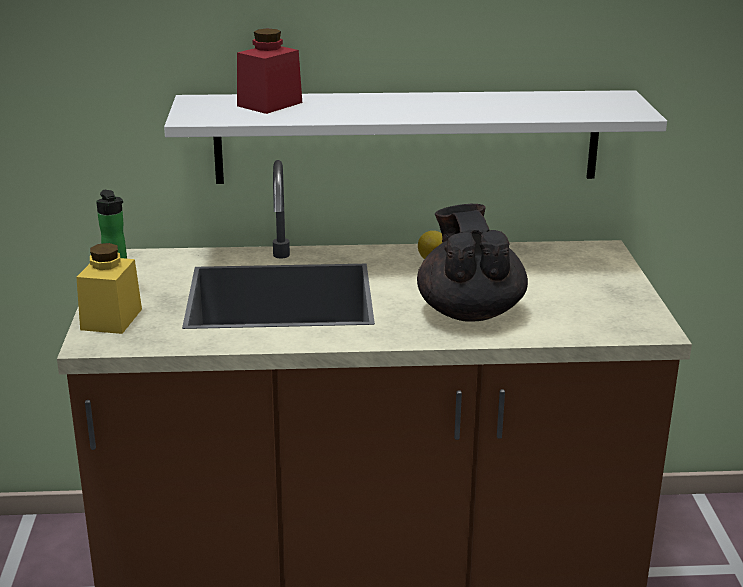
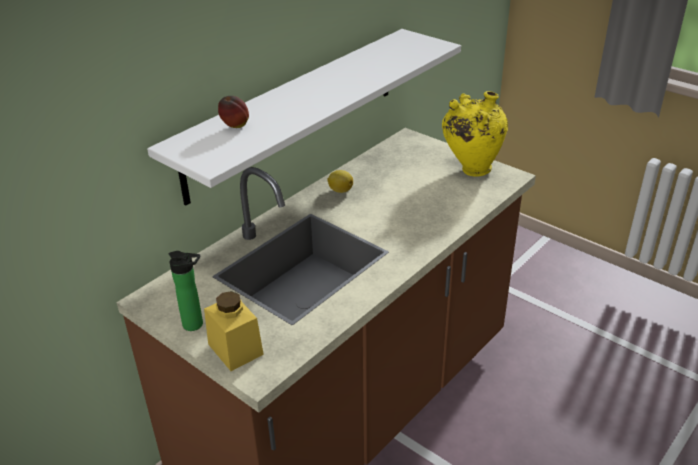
camera: 45 degrees left, 10 degrees up
red jar [237,29,302,114] -> apple [218,96,249,128]
black teapot [417,204,528,322] -> none
none -> yellow vase [442,91,508,177]

